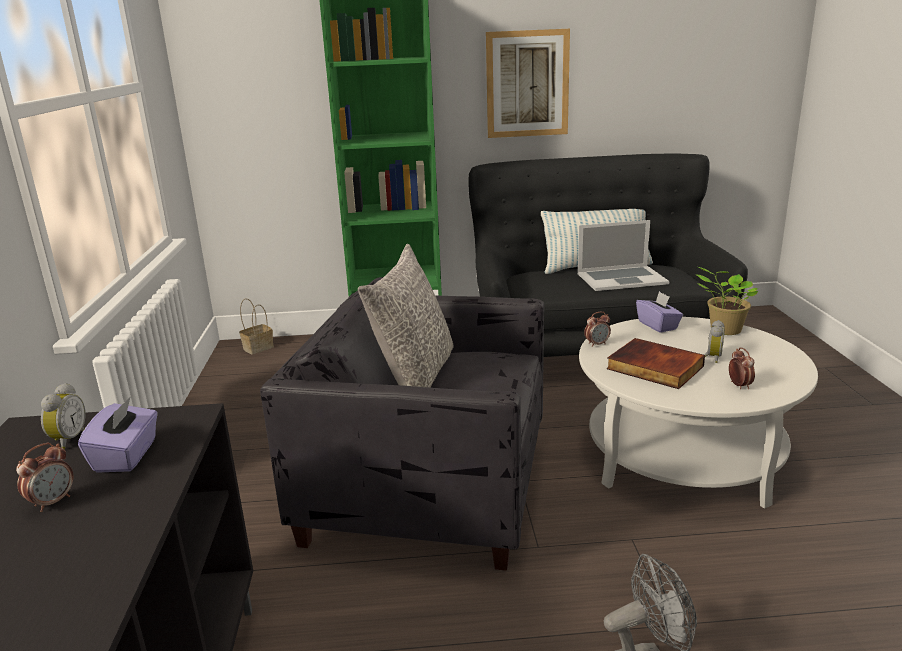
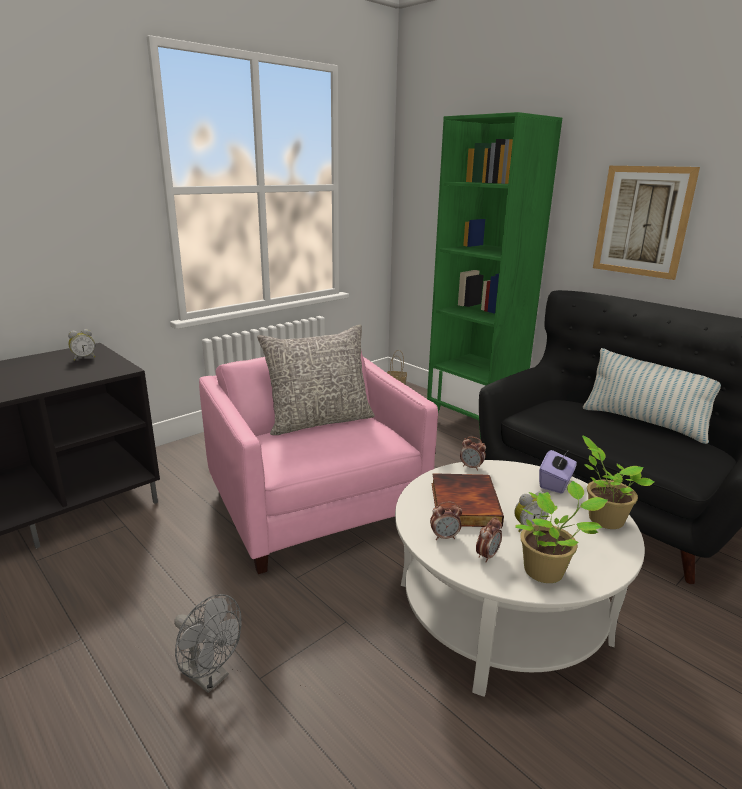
camera: 50 degrees right, 0 degrees up
alarm clock [16,443,73,512] -> alarm clock moved to [430,502,462,540]
purple tissue box [78,396,158,473] -> none
grey armchair [260,277,544,571] -> pink armchair [199,351,438,574]
laptop [578,220,669,291] -> none
none -> potted plant [515,481,608,583]

